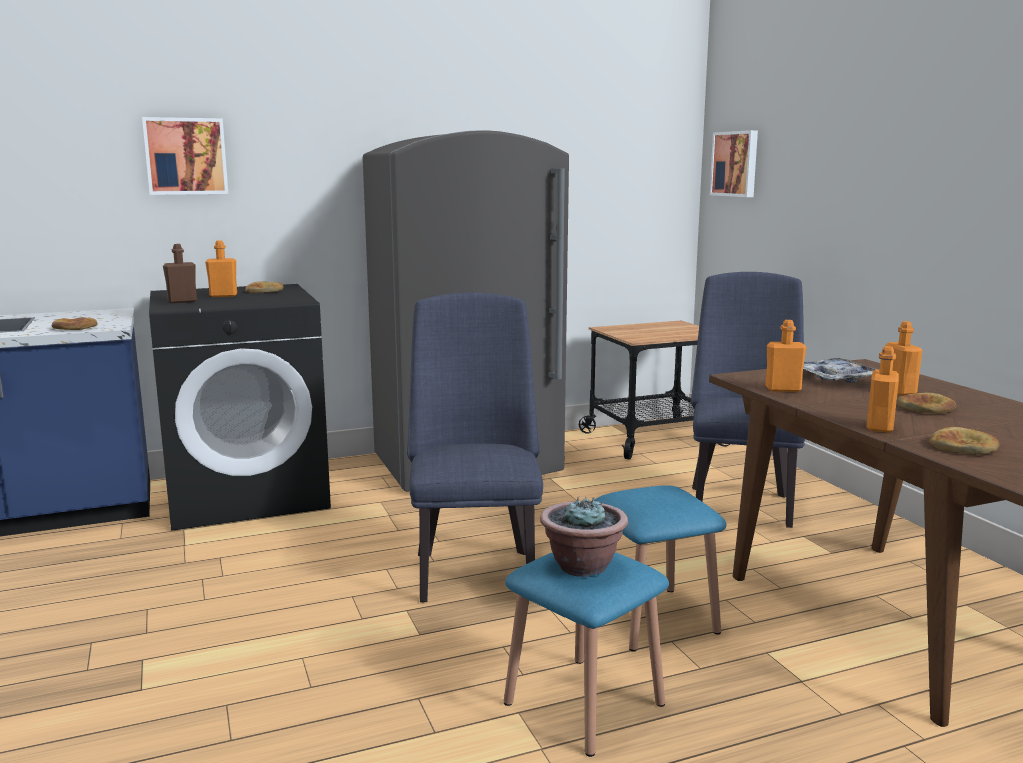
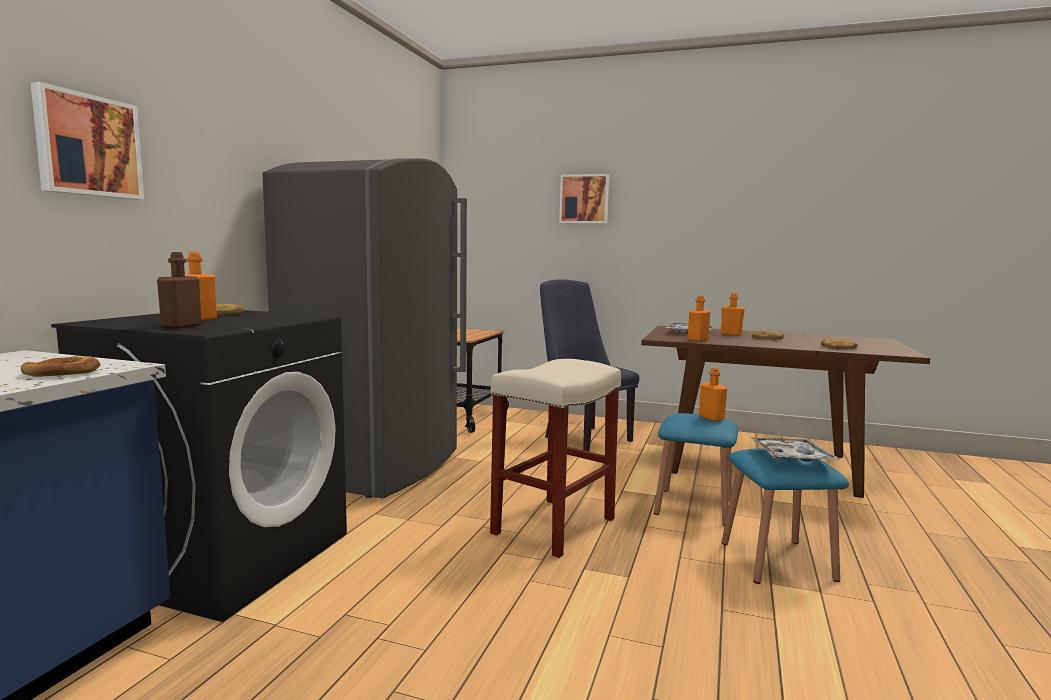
camera: 50 degrees left, 5 degrees down
blue chair [407,292,543,602] -> beige stool [490,359,621,558]
potted plant [540,497,628,577] -> tray [751,437,840,462]
picture [710,130,758,197] -> picture moved to [559,174,609,224]
orange bottle [866,346,899,432] -> orange bottle moved to [699,367,727,422]

